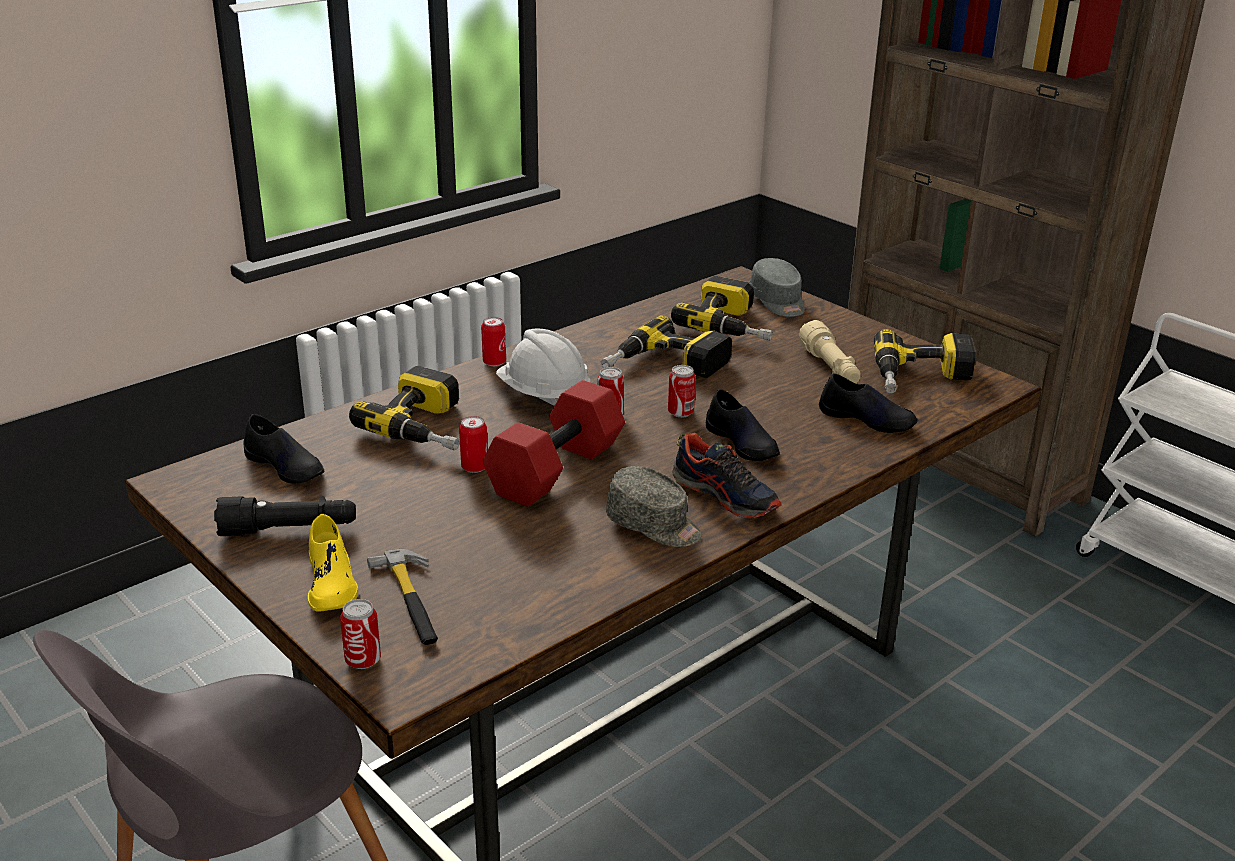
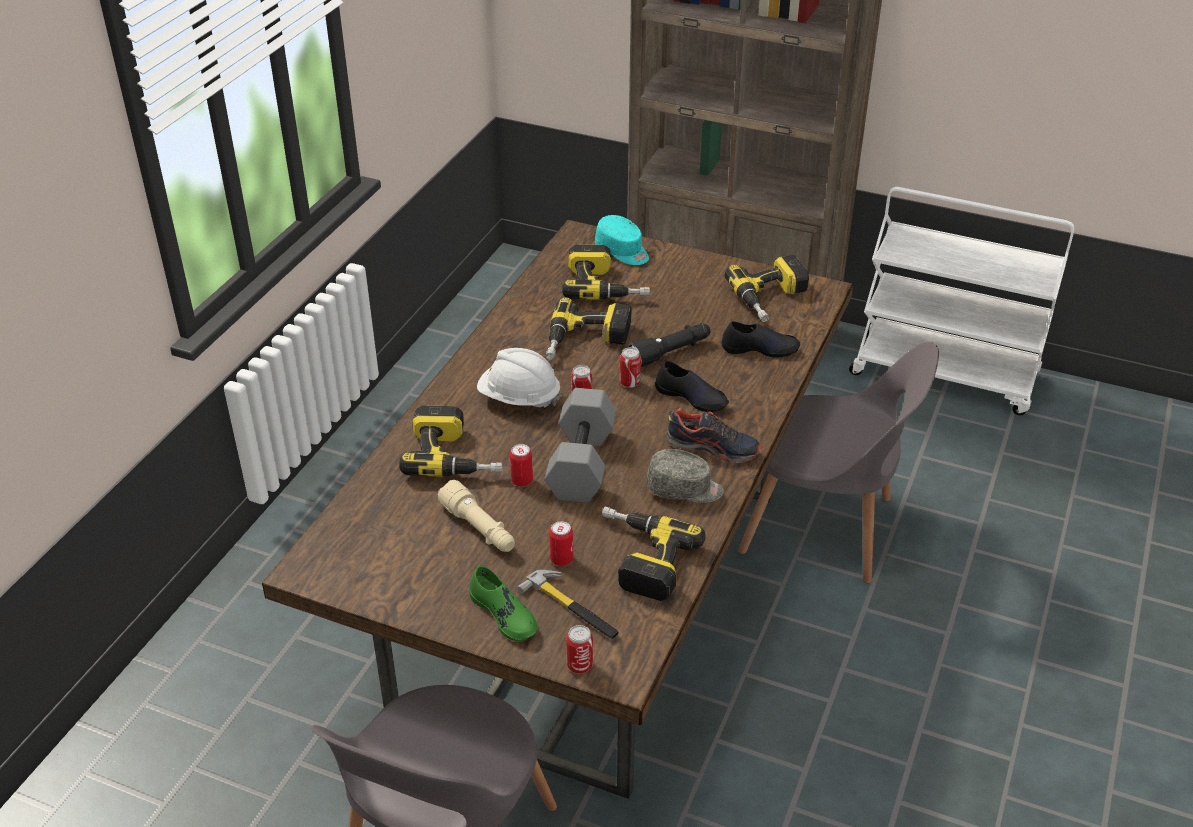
camera: 25 degrees left, 10 degrees up
black flashlight [214,496,356,536] -> black flashlight moved to [629,323,710,367]
black shoe [243,414,324,483] -> none
yellow shoe [308,514,358,612] -> green shoe [469,566,538,641]
can [481,317,506,366] -> can moved to [549,521,573,566]
red dumbbell [483,380,625,507] -> grey dumbbell [544,388,616,503]
grey cap [750,258,805,317] -> turquoise cap [595,215,649,265]
beige flashlight [799,320,861,383] -> beige flashlight moved to [438,480,515,552]
none -> power drill [602,506,706,601]
none -> grey chair [738,342,939,584]

